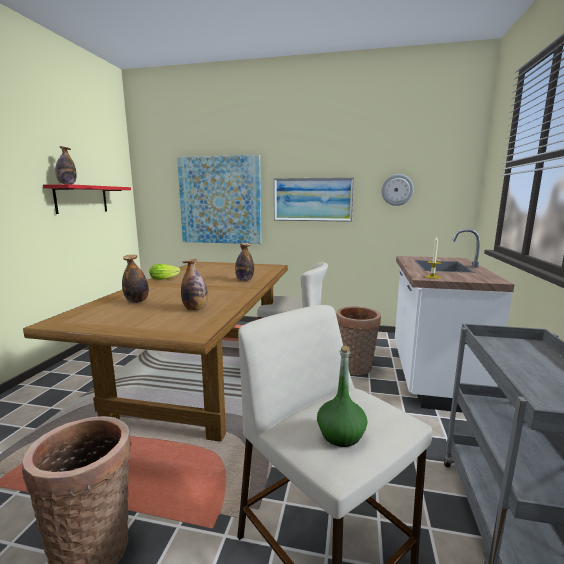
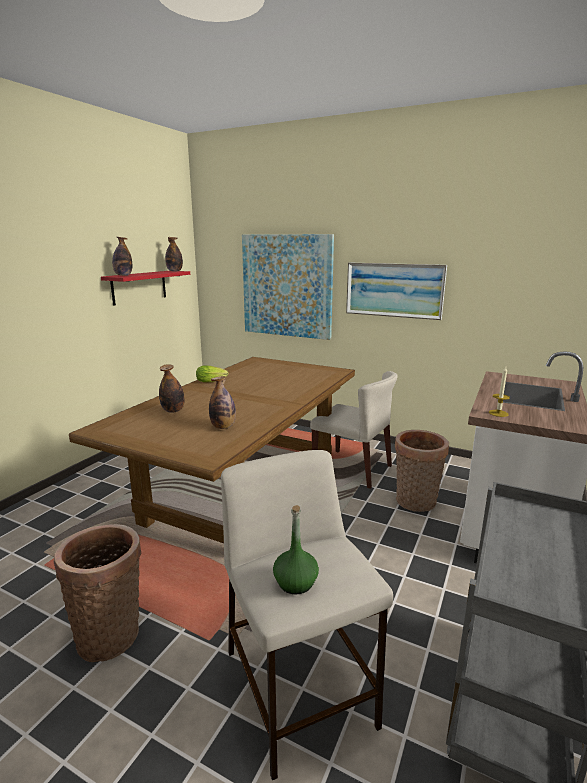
camera: 15 degrees right, 5 degrees up
bottle [235,243,254,281] -> bottle moved to [165,237,183,272]
wall clock [381,174,414,206] -> none

